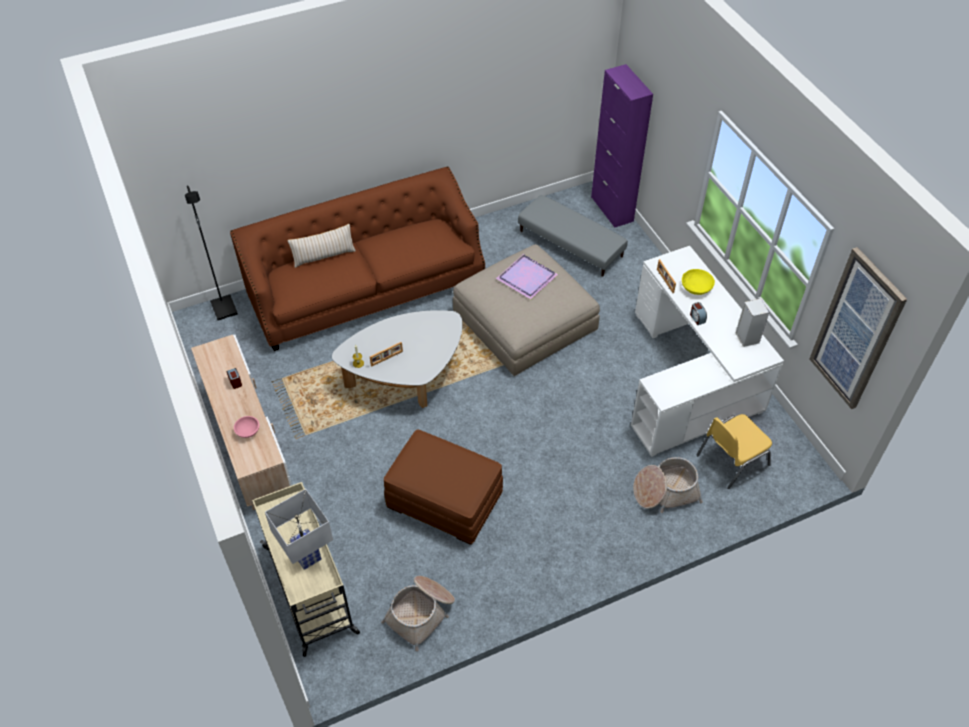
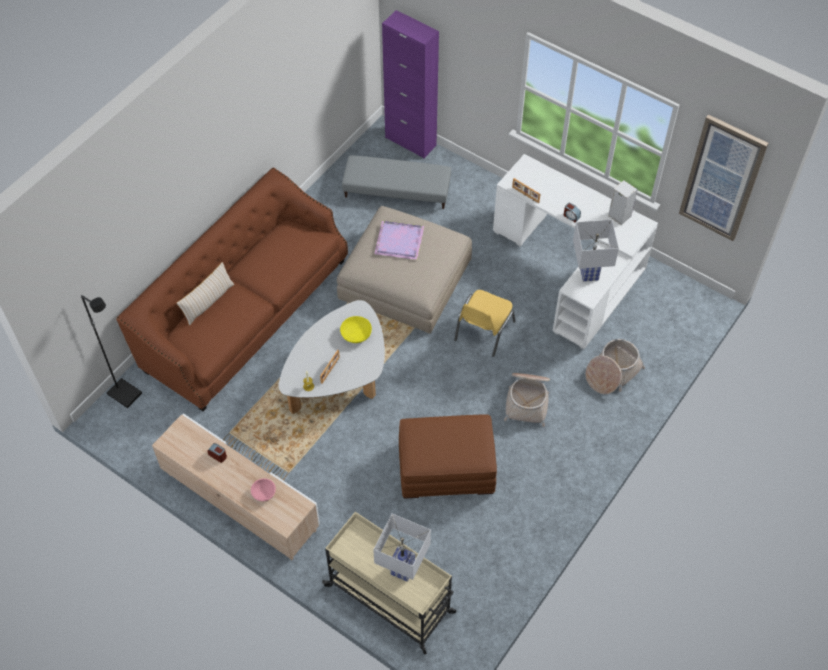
camera: 30 degrees left, 5 degrees up
basket [381,576,455,652] -> basket moved to [504,373,550,427]
yellow bowl [682,269,715,295] -> yellow bowl moved to [340,316,372,343]
yellow chair [697,414,772,489] -> yellow chair moved to [454,290,516,357]
none -> white table lamp [573,220,619,282]

